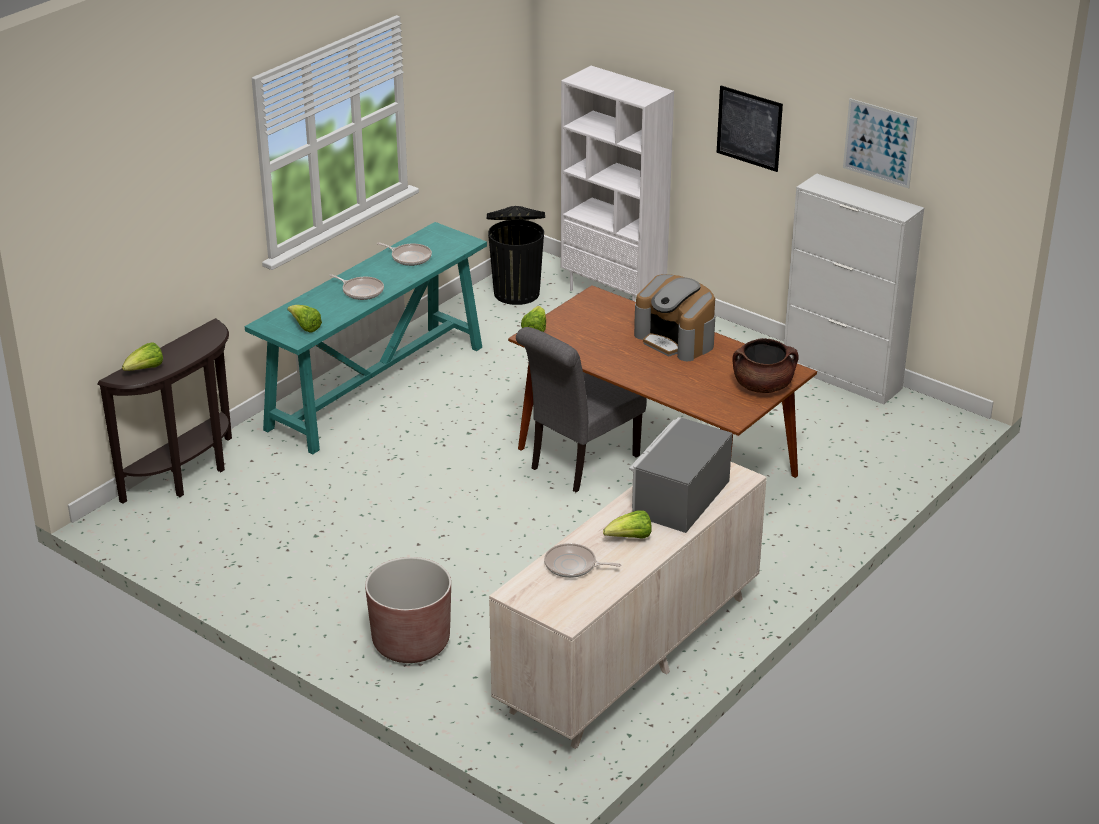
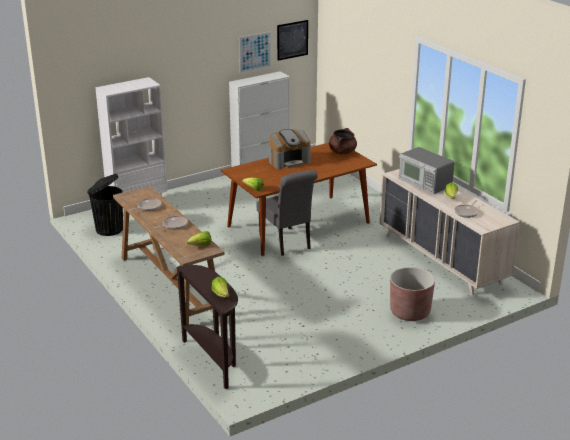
camera: 70 degrees left, 5 degrees down
turquoise console table [245,222,487,454] -> brown console table [113,186,224,325]
picture [717,86,783,172] -> picture moved to [277,20,308,61]

